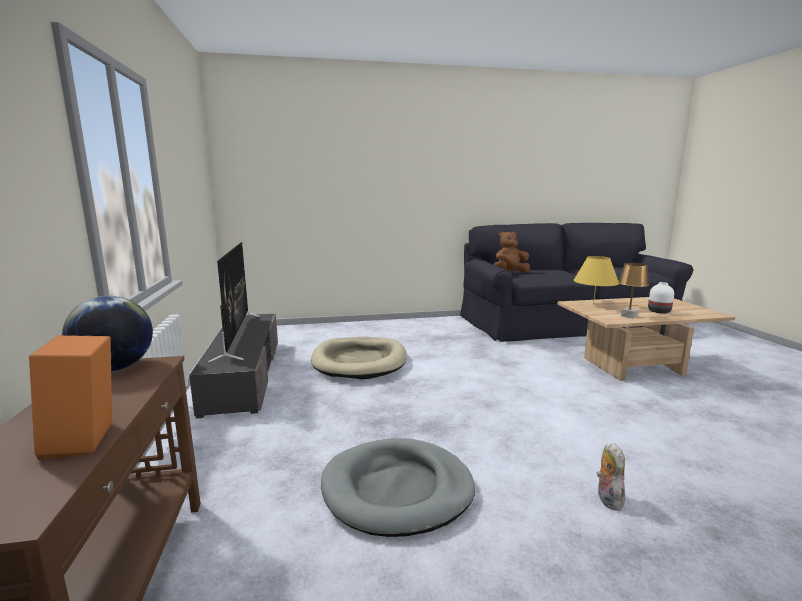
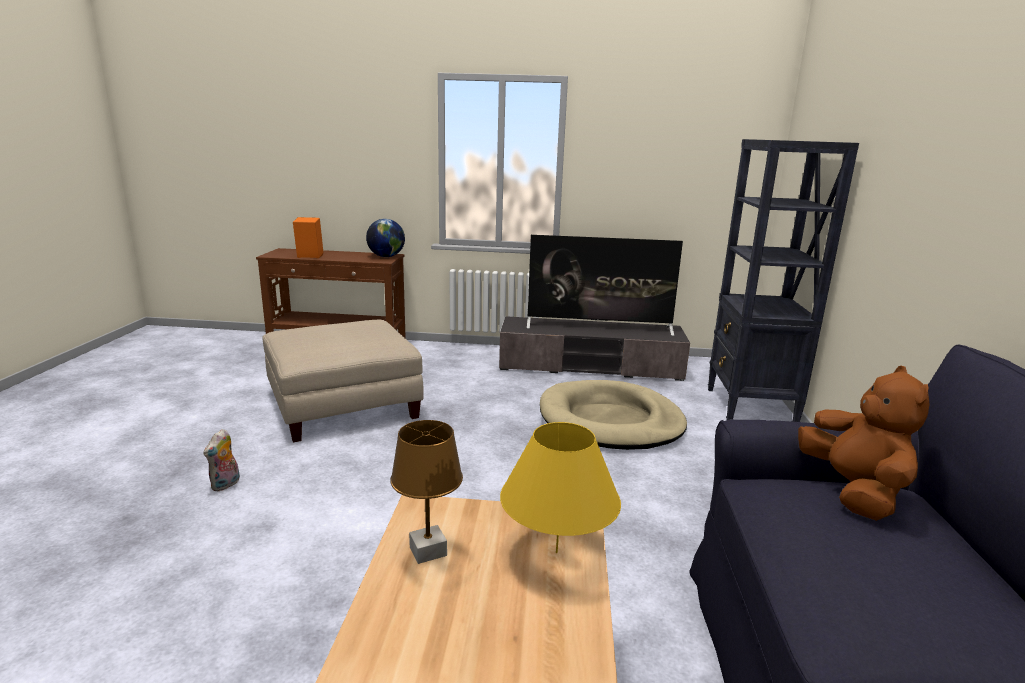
camera: 105 degrees right, 5 degrees up
grey dog bed [321,438,475,537] -> beige ottoman [262,320,424,442]
plush toy [596,443,625,511] -> plush toy turned 90 degrees clockwise [203,429,240,492]
white vase [648,282,674,314] -> none
none -> black bookcase [708,139,859,422]

